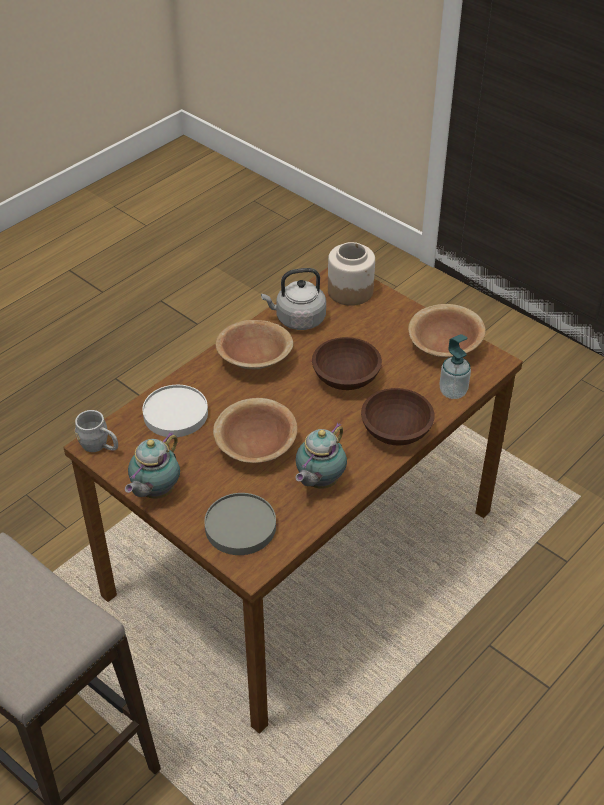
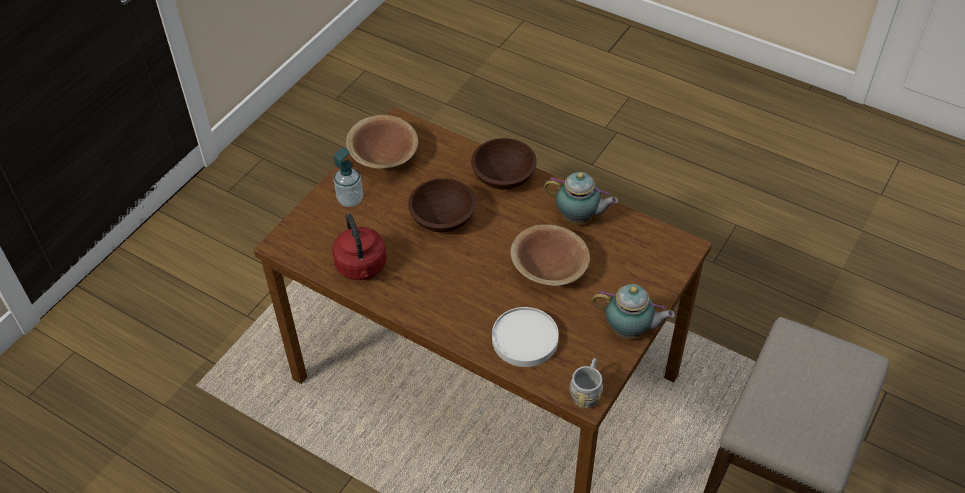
camera: 100 degrees left, 5 degrees up
grey plate [204,493,276,555] -> none
brown bowl [215,320,293,370] -> none
grey kettle [261,268,326,330] -> red kettle [332,213,387,280]
jar [328,242,375,306] -> none
soap dispenser [439,334,471,399] -> soap dispenser moved to [334,147,363,207]

